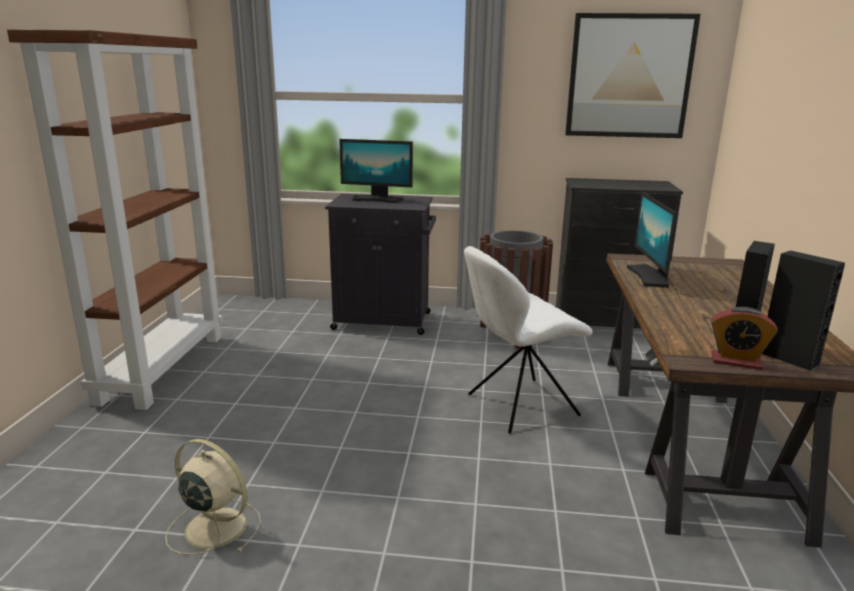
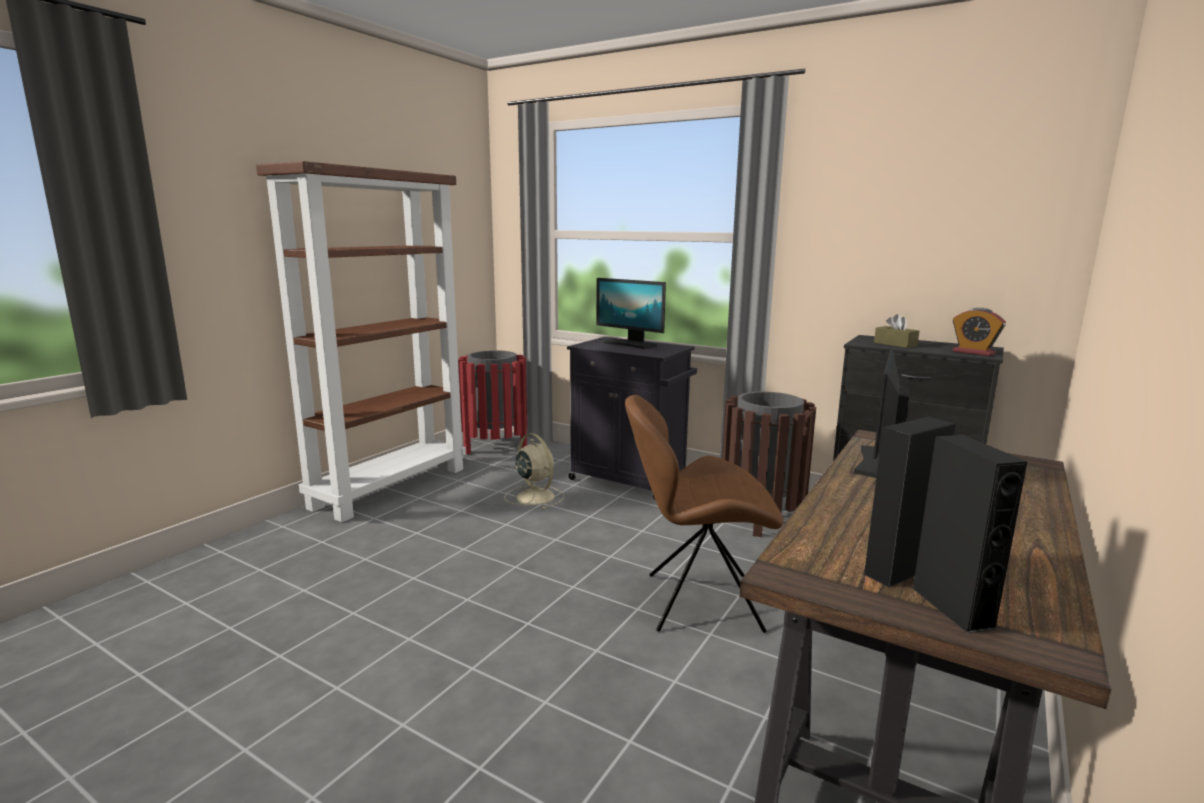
camera: 25 degrees right, 5 degrees down
beige fan [165,439,261,555] -> beige fan moved to [504,433,564,509]
white chair [464,246,593,434] -> brown chair [625,395,784,633]
picture [565,13,701,138] -> none
alarm clock [711,307,778,370] -> alarm clock moved to [952,308,1006,356]
none -> red trash can [458,350,527,455]
none -> brown tissue box [874,314,919,348]

